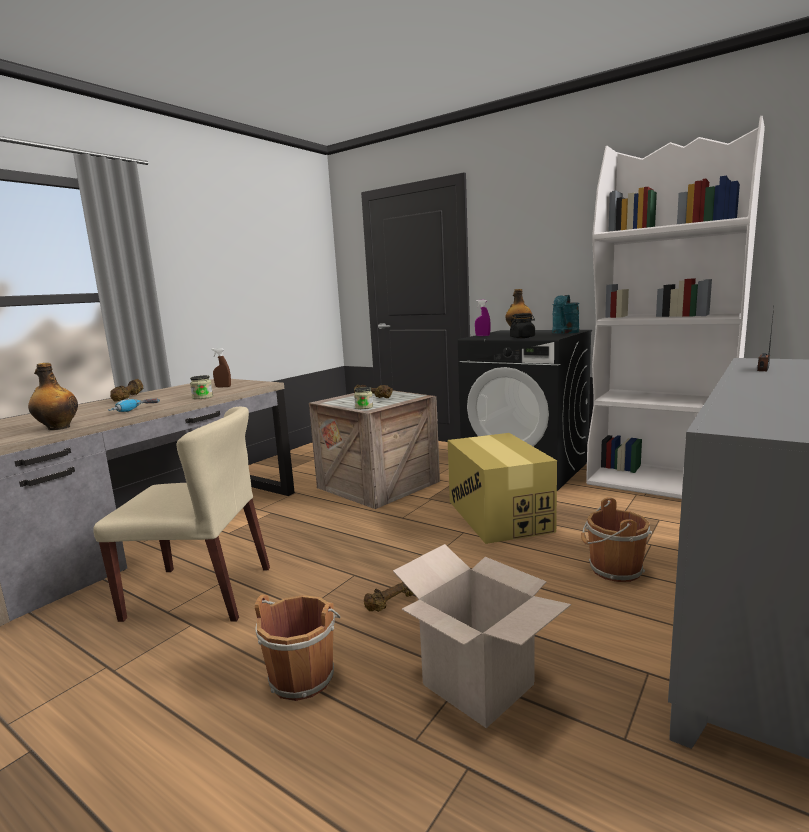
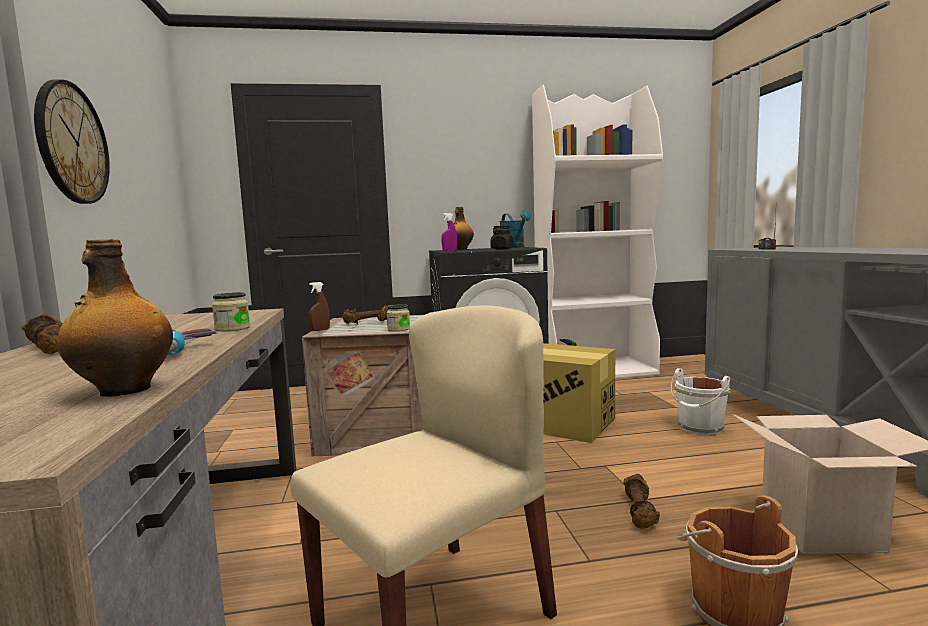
camera: 45 degrees left, 5 degrees down
brown spray bottle [212,348,231,387] -> brown spray bottle moved to [309,282,330,331]
brown bucket [581,497,652,582] -> white bucket [671,368,730,435]
none -> wall clock [34,79,110,204]

